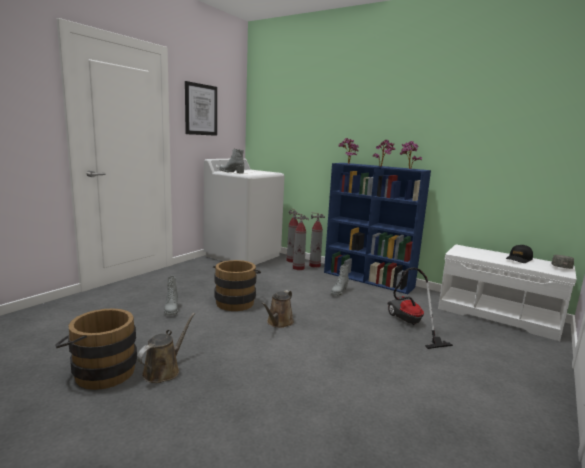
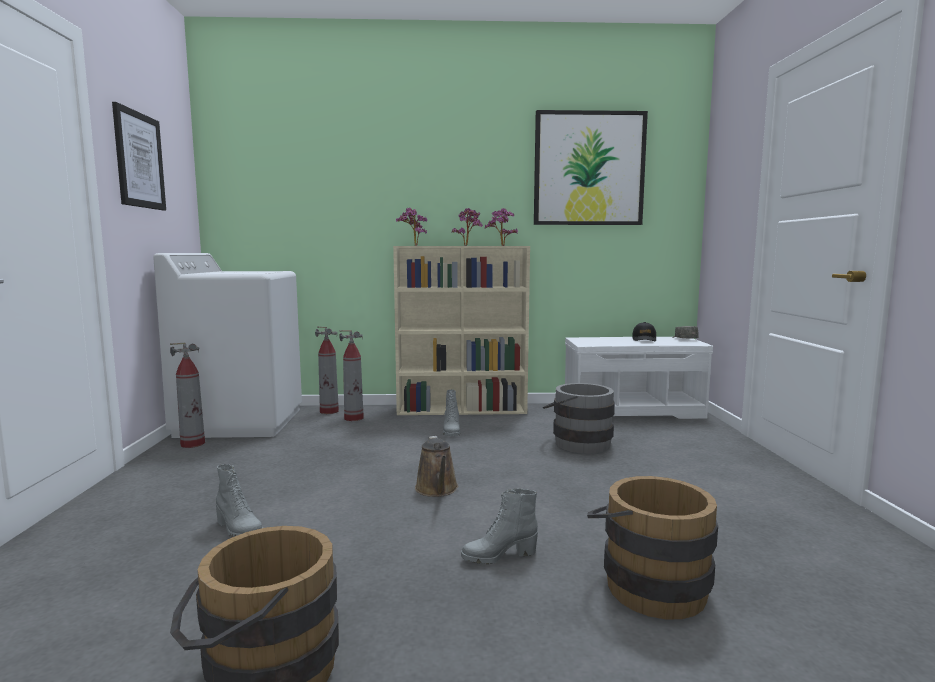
camera: 35 degrees left, 5 degrees down
brown watering can [137,313,195,383] -> none
brown bucket [213,260,261,311] -> brown bucket moved to [587,476,718,619]
grey boot [219,149,244,174] -> grey boot moved to [461,489,538,564]
fire extinguisher [309,213,325,268] -> fire extinguisher moved to [170,343,205,448]
blue bookcase [324,163,431,294] -> beige bookcase [393,246,530,415]
vacuum cleaner [387,267,453,349] -> grey bucket [543,383,615,454]
none -> picture [534,110,648,225]

